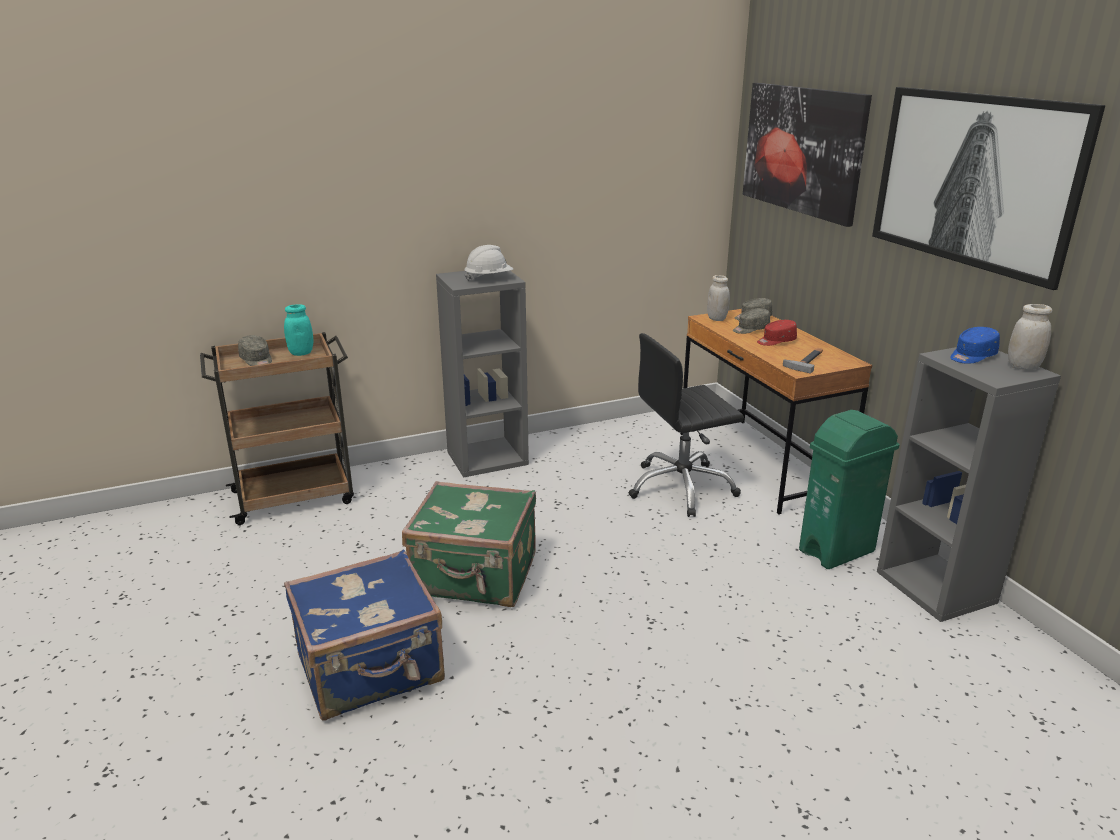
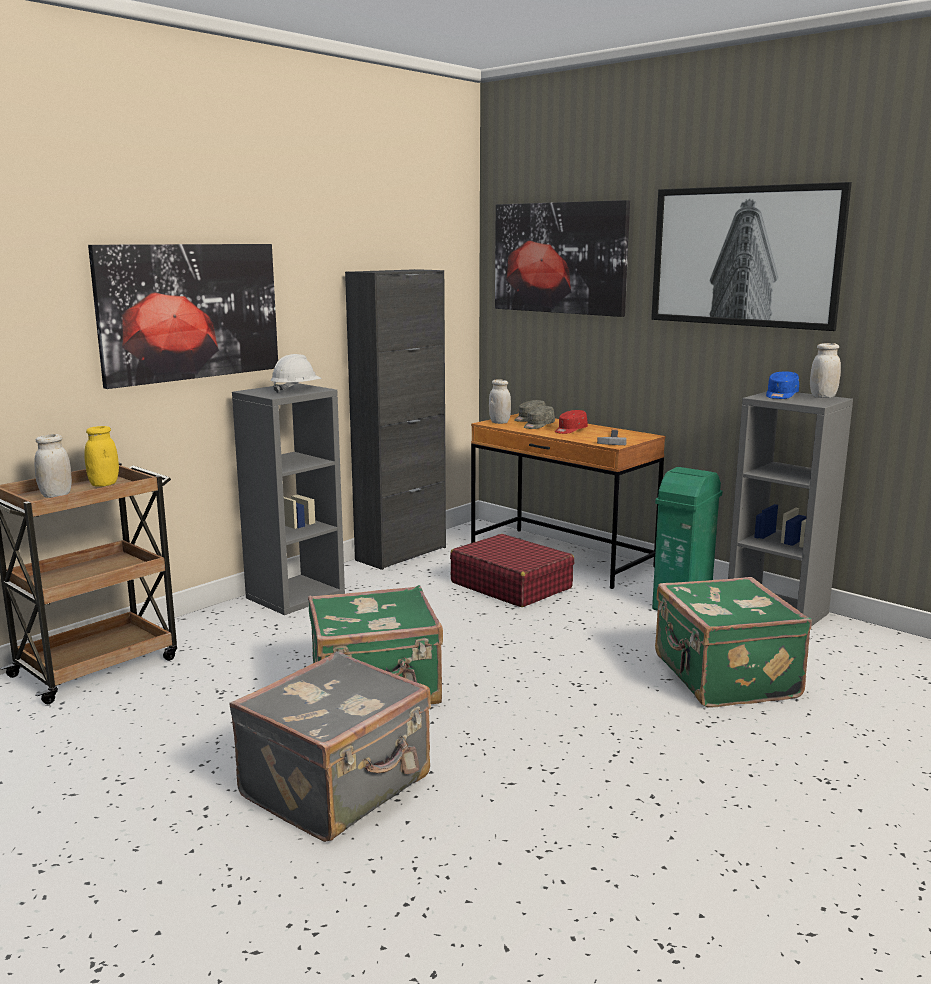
camera: 25 degrees left, 10 degrees down
grey cap [238,335,272,366] -> white jar [34,434,72,498]
turquoise jar [284,304,314,356] -> yellow jar [84,426,119,487]
blue suitcase [284,550,445,721] -> grey suitcase [229,651,431,842]
black office chair [628,333,744,517] -> red suitcase [450,534,574,607]
none -> picture [88,244,278,389]
none -> black cabinet [345,269,446,570]
none -> green suitcase [655,577,812,707]

